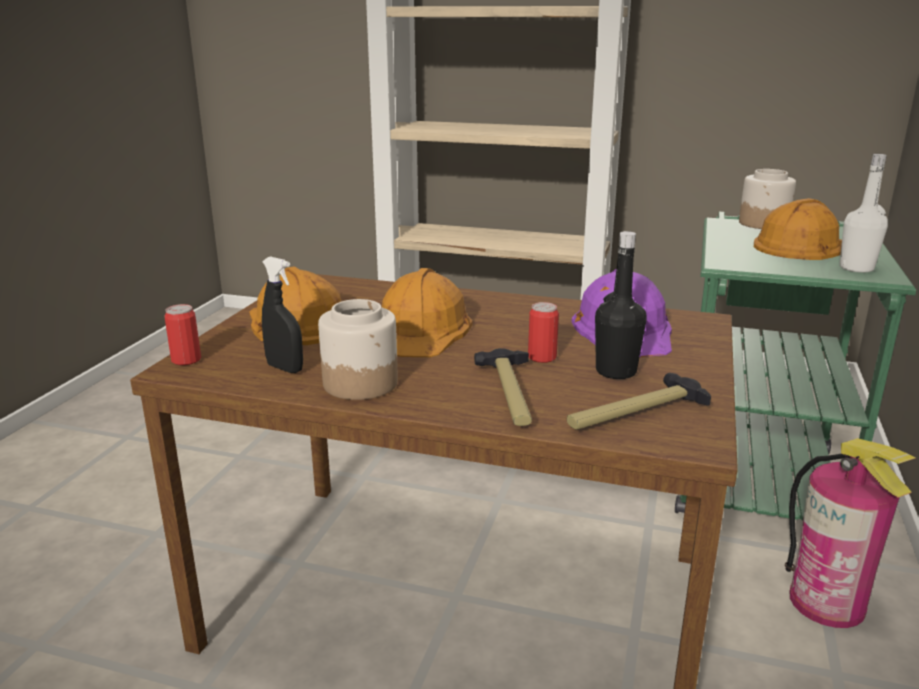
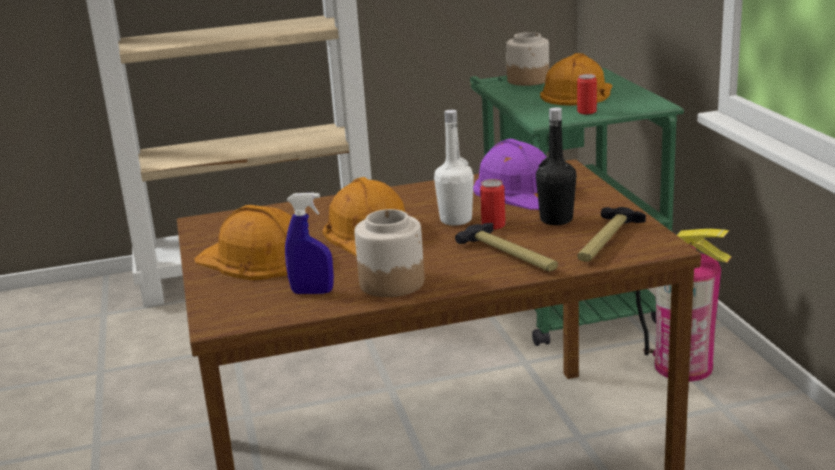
camera: 30 degrees left, 0 degrees up
can [164,304,201,365] -> can moved to [577,74,597,114]
black spray bottle [262,256,303,373] -> blue spray bottle [285,193,334,294]
white bottle [840,154,888,273] -> white bottle moved to [434,110,474,225]

